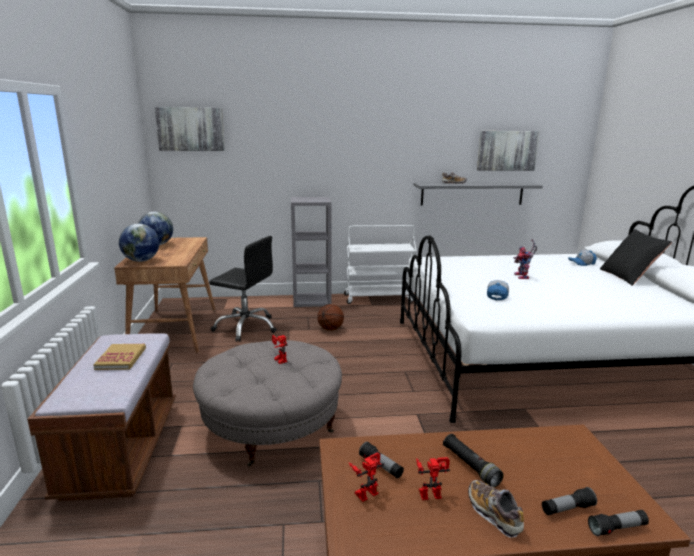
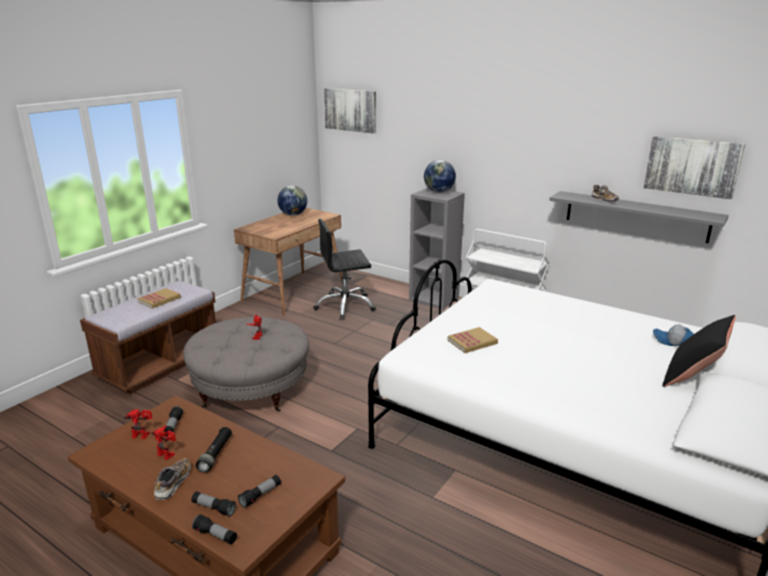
camera: 40 degrees right, 5 degrees up
globe [119,224,159,262] -> globe moved to [424,160,456,193]
black office chair [209,236,277,342] -> black office chair turned 105 degrees clockwise [313,219,376,320]
basketball [317,304,344,330] -> none
cap [487,280,509,300] -> book [447,327,498,353]
toy robot [514,239,537,279] -> none
none -> flashlight [238,475,281,508]

